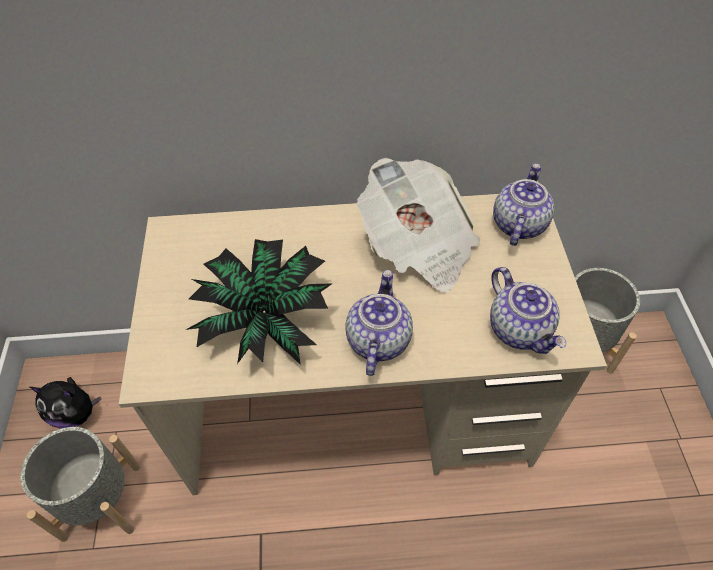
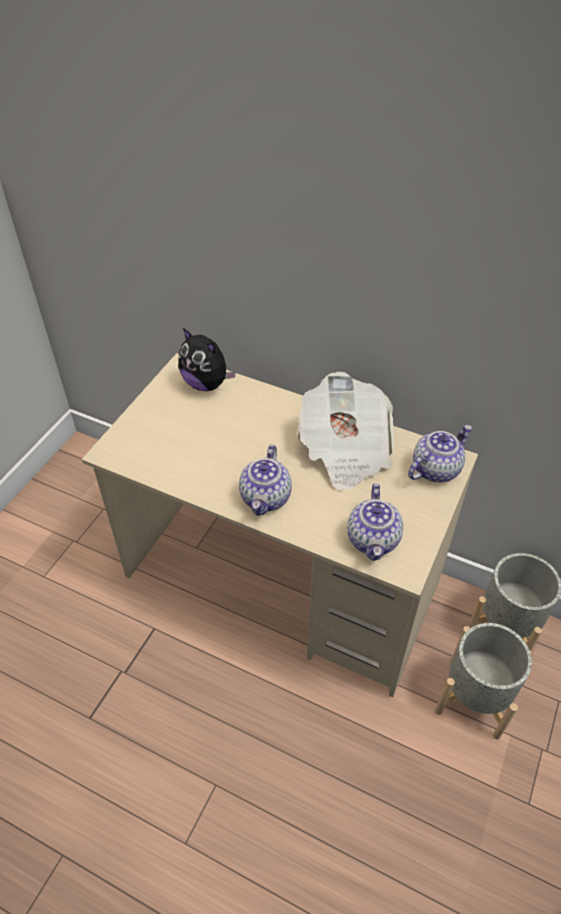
camera: 30 degrees right, 5 degrees down
grey planter [20,427,140,542] -> grey planter moved to [435,623,532,740]
plush toy [30,377,102,429] -> plush toy moved to [178,328,236,391]
potted plant [186,239,333,365] -> none
teapot [345,270,413,376] -> teapot turned 150 degrees clockwise [239,445,292,516]

